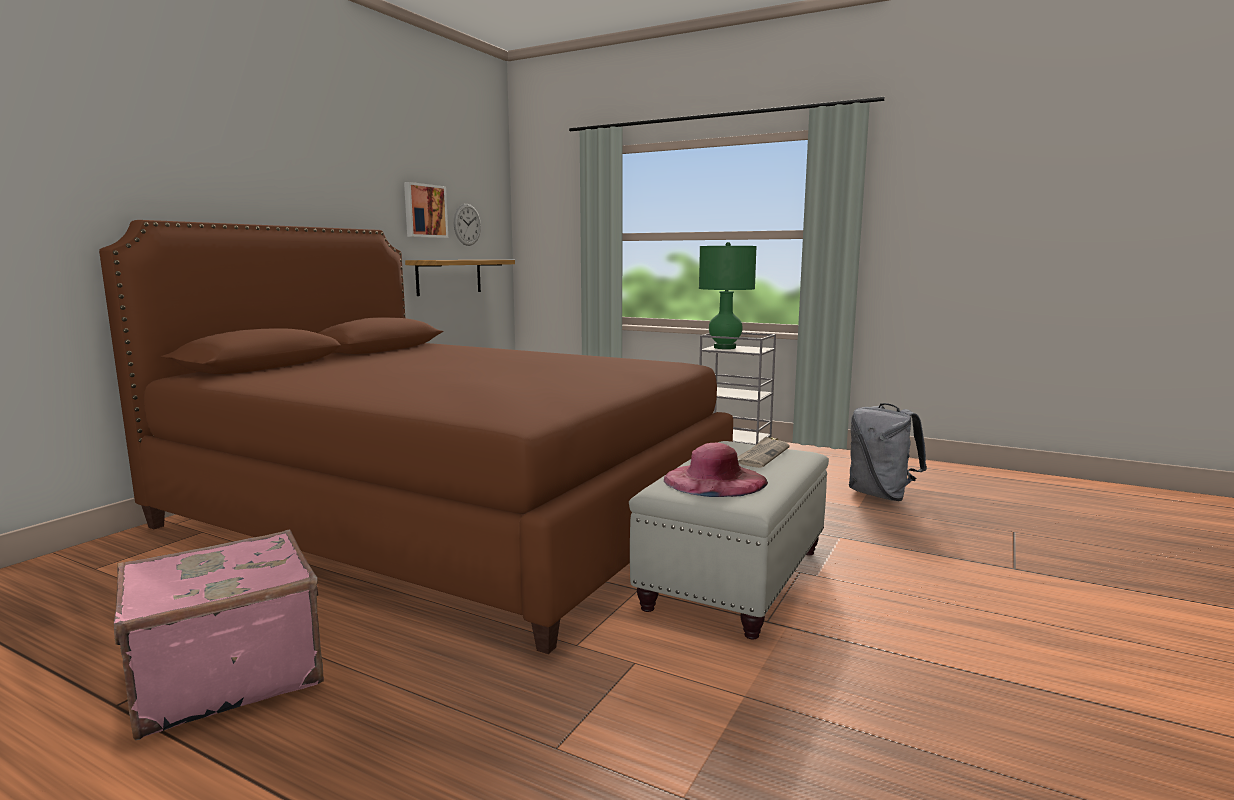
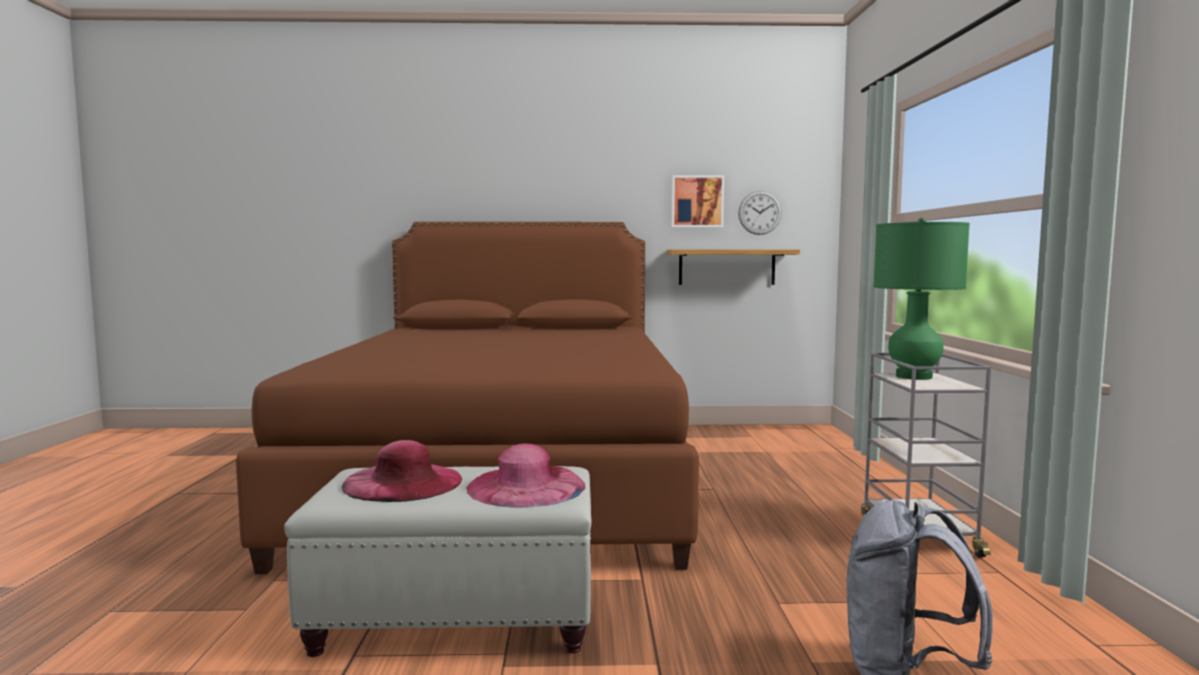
camera: 60 degrees right, 5 degrees down
pink suitcase [114,529,324,740] -> none
newspaper [738,437,790,468] -> pink hat [466,444,585,508]

